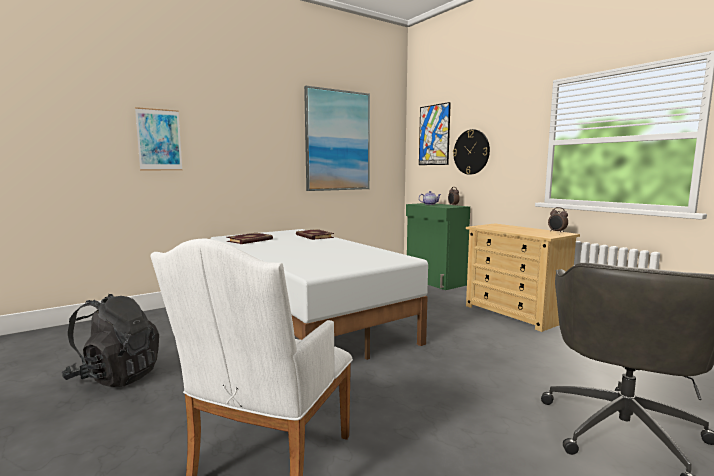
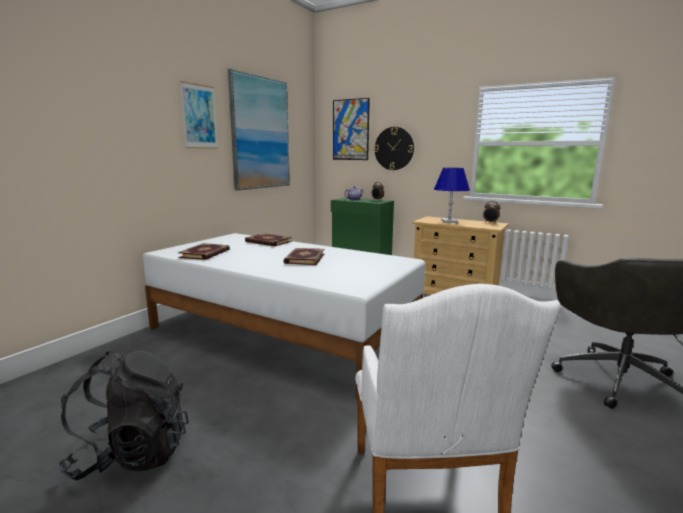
camera: 25 degrees left, 5 degrees up
picture [135,107,183,170] -> picture moved to [180,81,218,149]
none -> book [283,248,325,265]
none -> blue table lamp [434,168,470,223]

